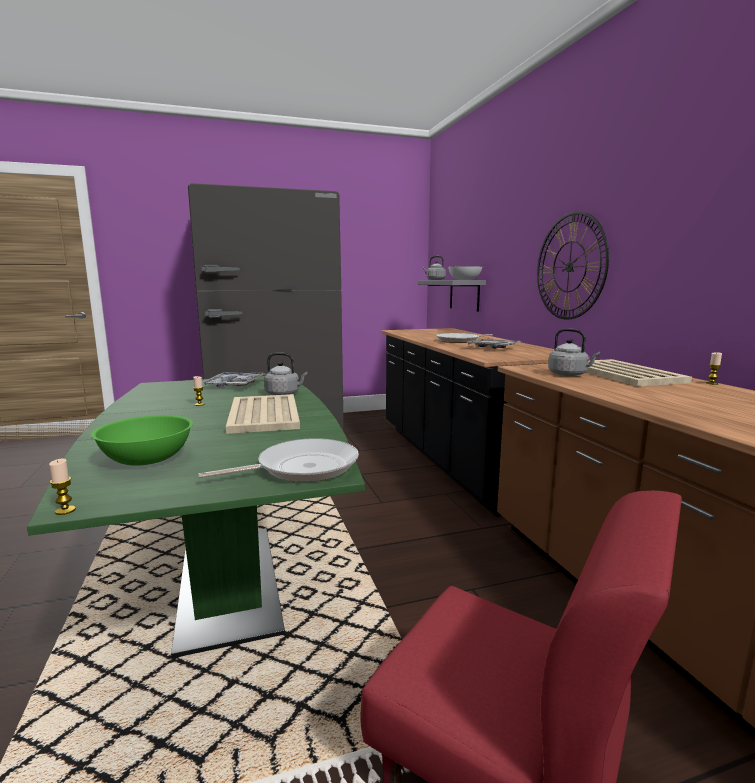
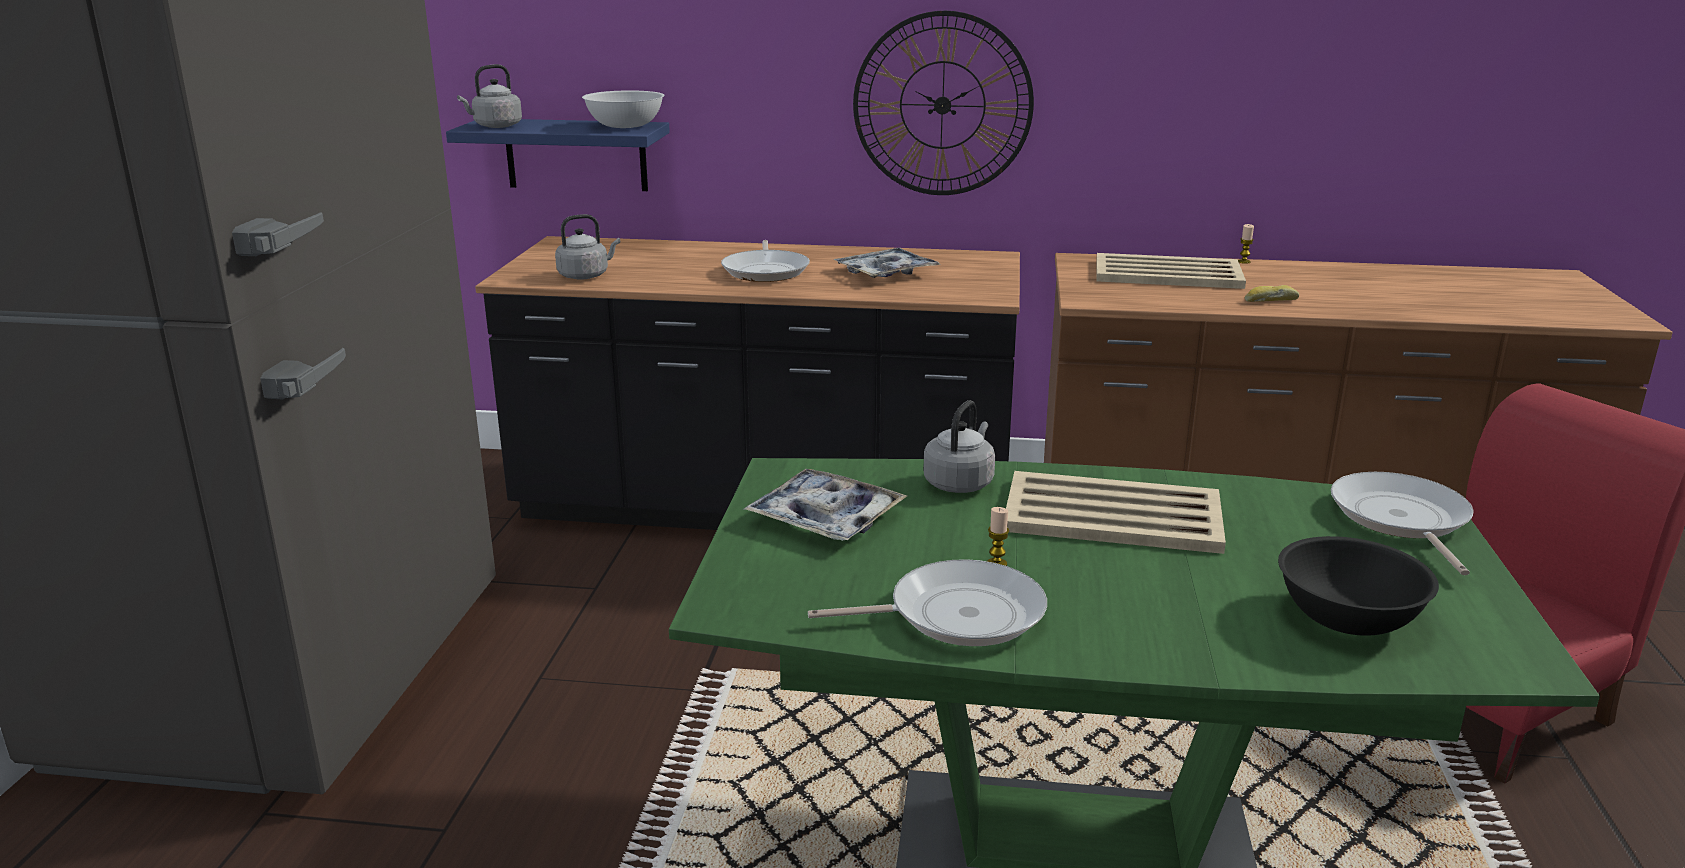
camera: 65 degrees left, 10 degrees up
candle [49,459,76,515] -> none
green bowl [91,415,193,466] -> black bowl [1278,536,1439,636]
grey shelf [418,280,486,312] -> blue shelf [446,119,670,191]
grey kettle [548,328,600,376] -> grey kettle moved to [555,214,620,280]
none -> frying pan [808,559,1047,646]
none -> bread [1245,285,1299,302]

